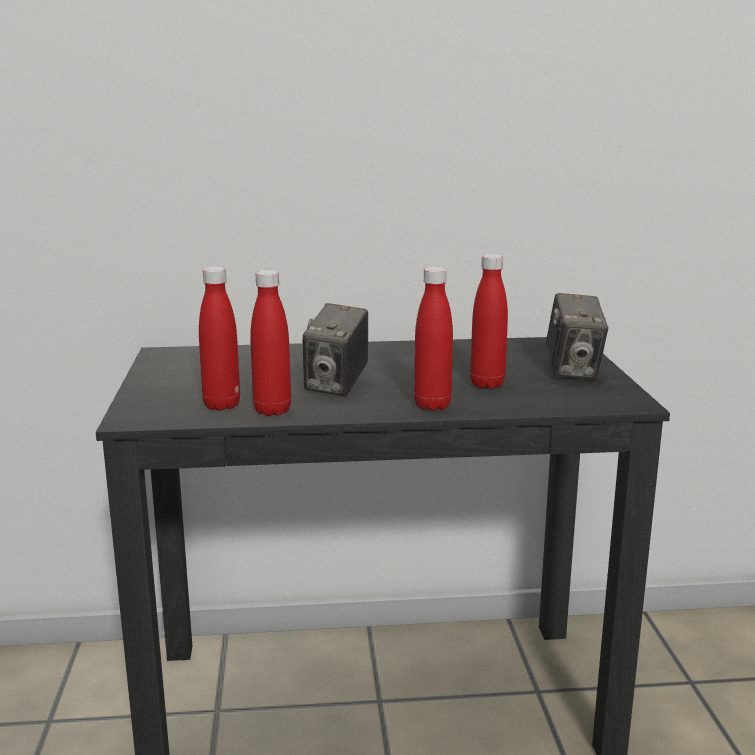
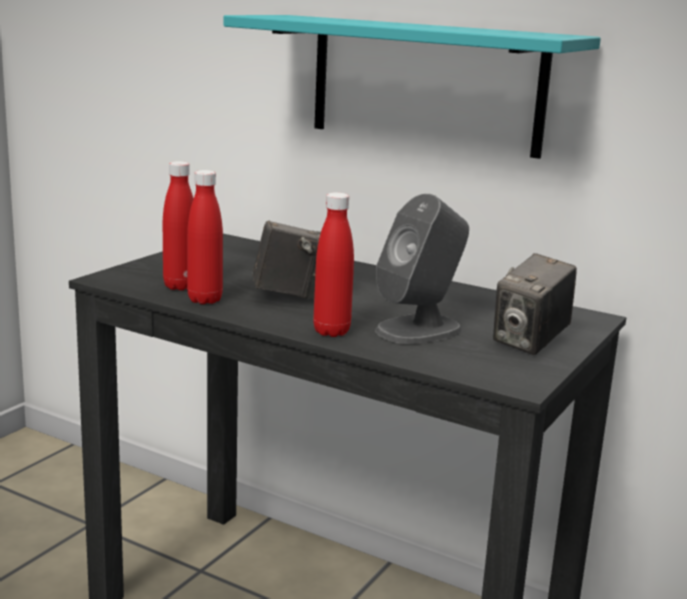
camera: 35 degrees right, 0 degrees up
camera [302,303,368,396] -> camera turned 150 degrees counterclockwise [252,220,321,299]
red bottle [470,254,508,389] -> grey speaker [375,194,469,344]
none -> turquoise shelf [224,15,601,159]

